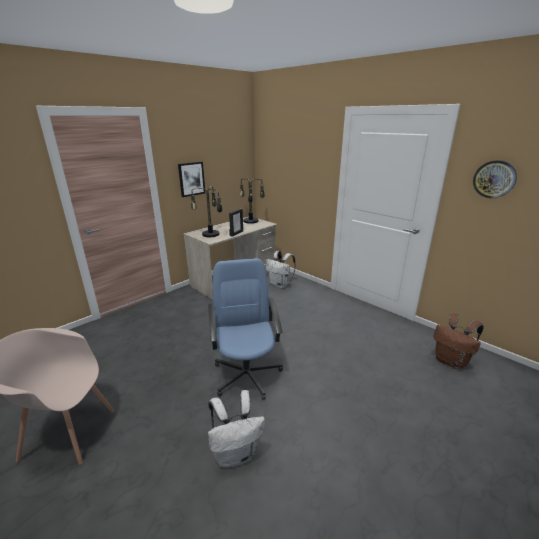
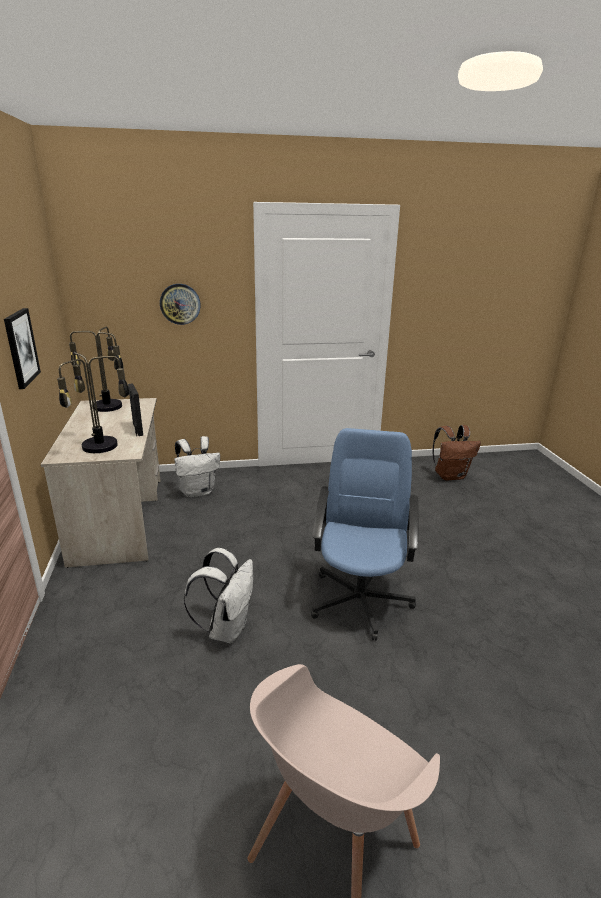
camera: 55 degrees left, 0 degrees up
blue office chair [208,258,283,400] -> blue office chair turned 75 degrees clockwise [311,428,419,641]
white backpack [208,390,265,468] -> white backpack moved to [184,548,253,643]
wall clock [473,160,517,198] -> wall clock moved to [160,284,201,325]

